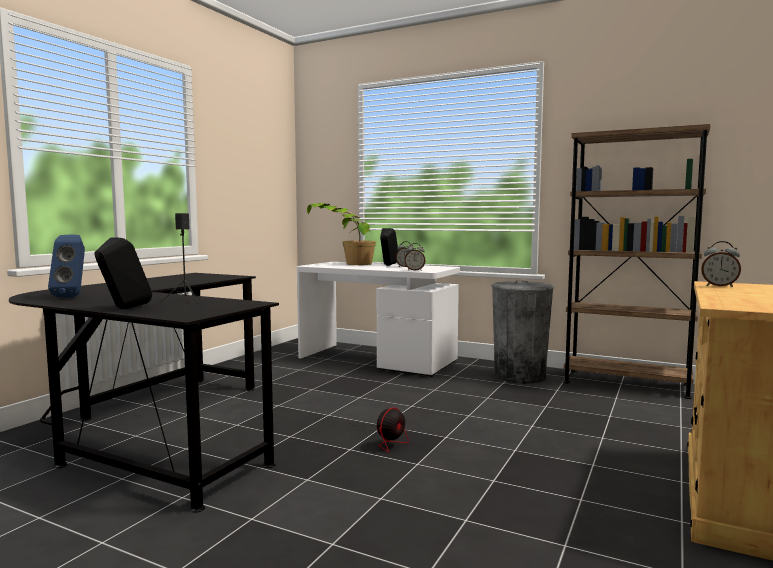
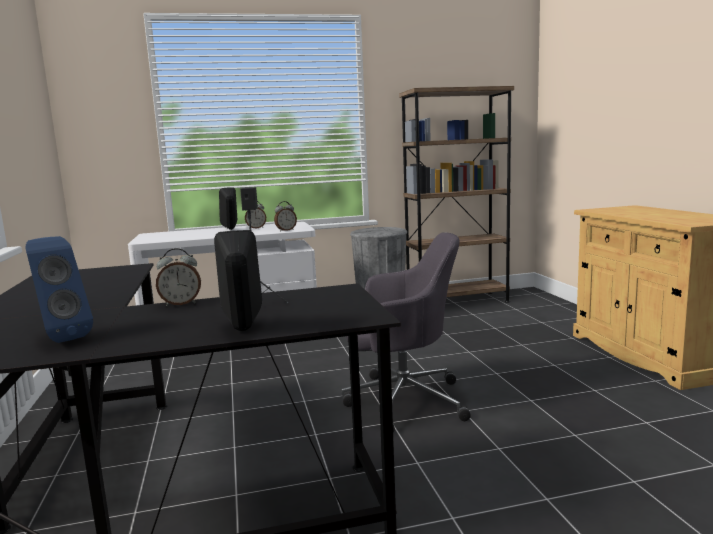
camera: 40 degrees left, 5 degrees up
potted plant [307,203,376,265] -> none
fan [349,407,409,453] -> grey office chair [342,233,471,433]
alarm clock [701,241,741,287] -> alarm clock moved to [156,248,201,306]

